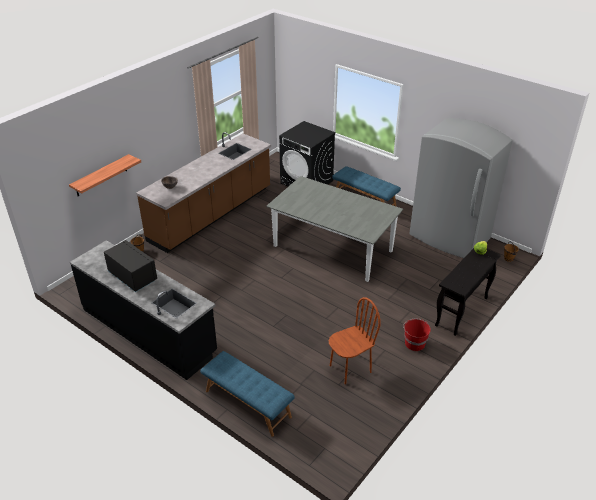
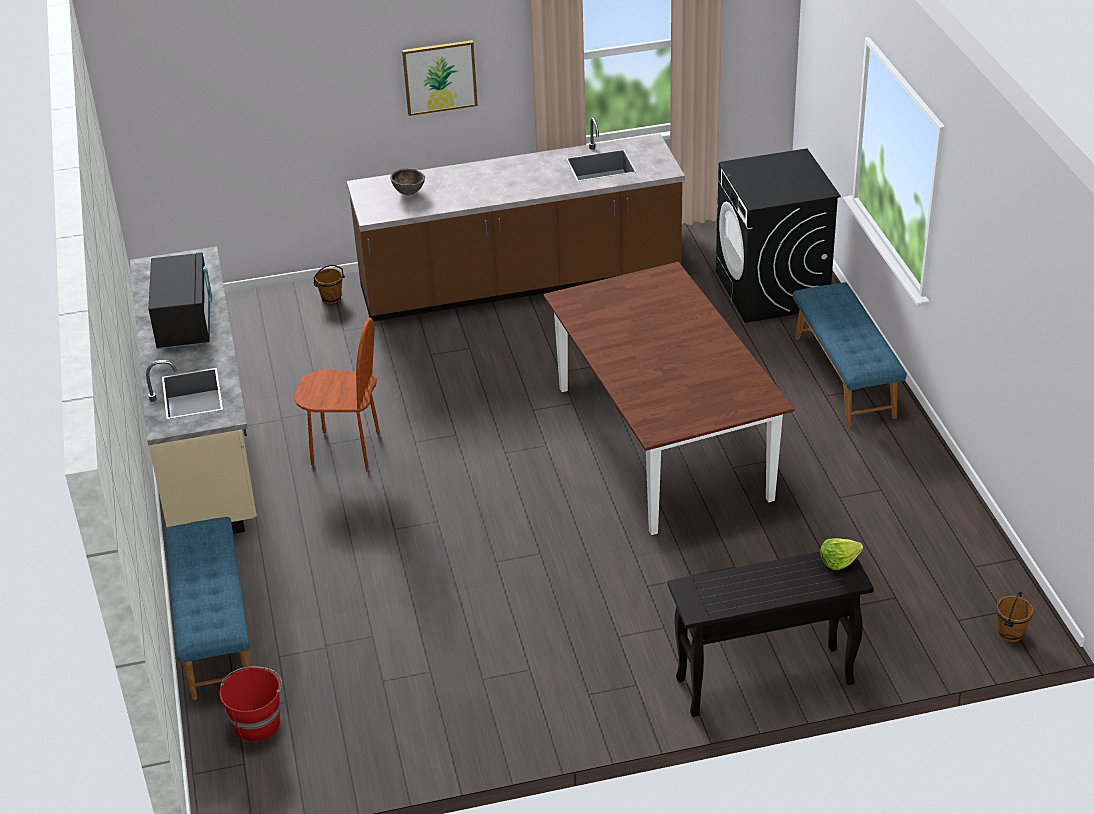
camera: 40 degrees right, 0 degrees up
shelf [69,154,141,196] -> none
black counter [70,240,217,380] -> beige counter [130,246,257,534]
grey dining table [266,176,403,282] -> brown dining table [544,262,794,535]
brown chair [329,297,381,384] -> brown chair moved to [294,318,380,469]
red bucket [403,319,431,351] -> red bucket moved to [219,666,282,742]
grey fridge [409,118,513,258] -> none
none -> picture [402,40,478,116]

